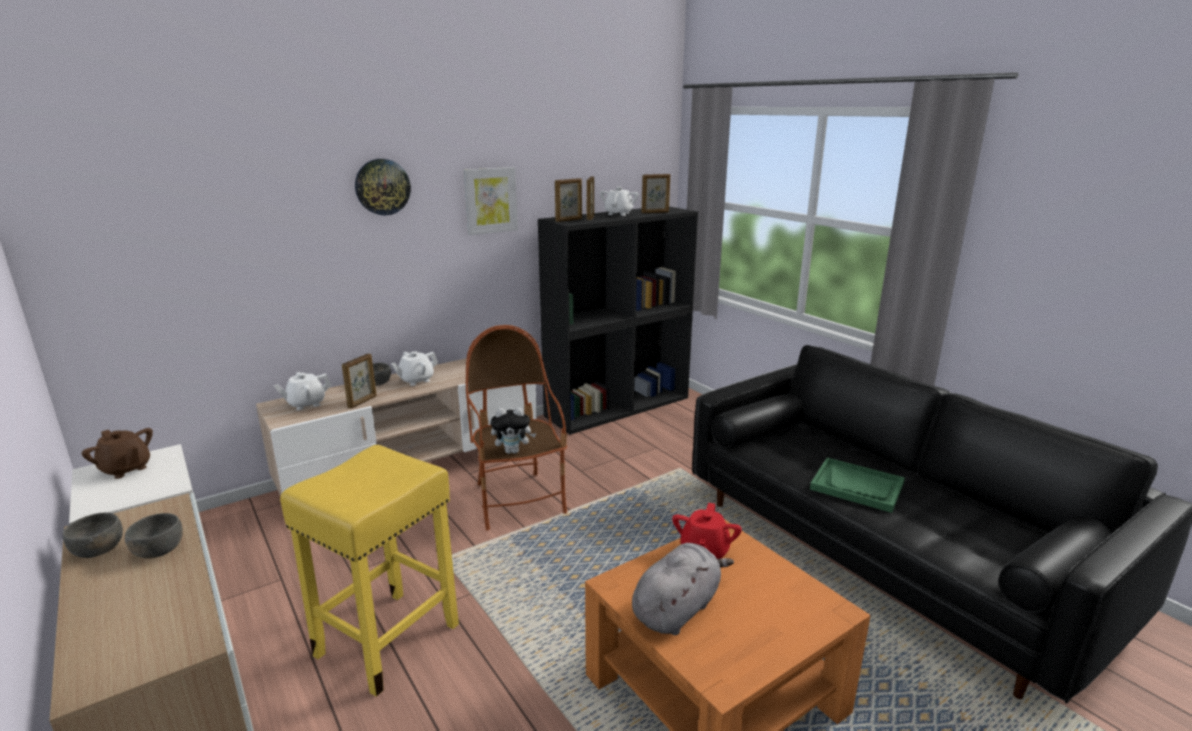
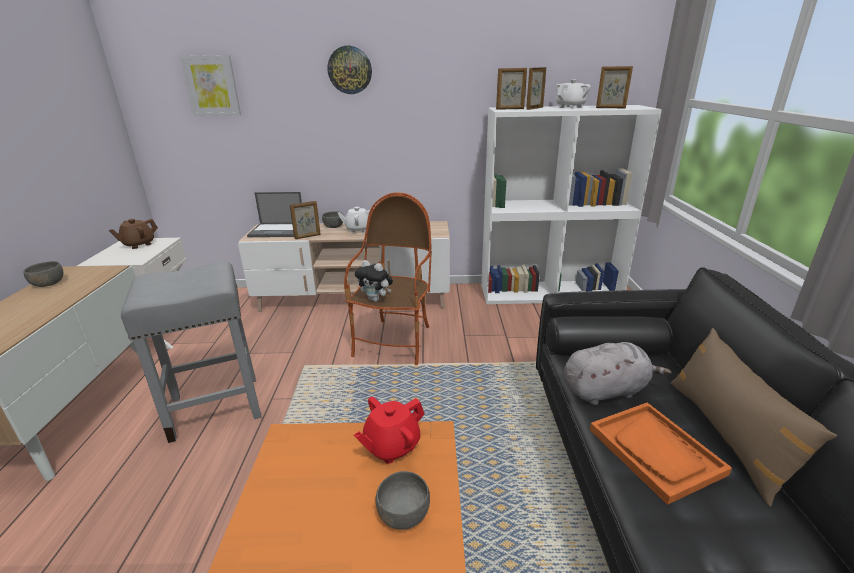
camera: 35 degrees right, 5 degrees up
brown teapot [82,428,153,479] -> brown teapot turned 60 degrees clockwise [109,219,158,249]
grey bowl [125,513,183,559] -> grey bowl moved to [375,471,430,530]
white teapot [274,372,332,410] -> laptop [247,192,302,237]
yellow stool [280,445,459,697] -> grey stool [121,262,261,443]
picture [463,167,518,235] -> picture moved to [180,55,241,116]
black bookcase [538,207,698,435] -> white bookcase [481,105,662,304]
grey plush toy [632,543,734,635] -> grey plush toy moved to [564,342,672,405]
green tray [810,458,905,513] -> orange tray [590,403,732,505]
none -> brown pillow [670,328,837,507]

